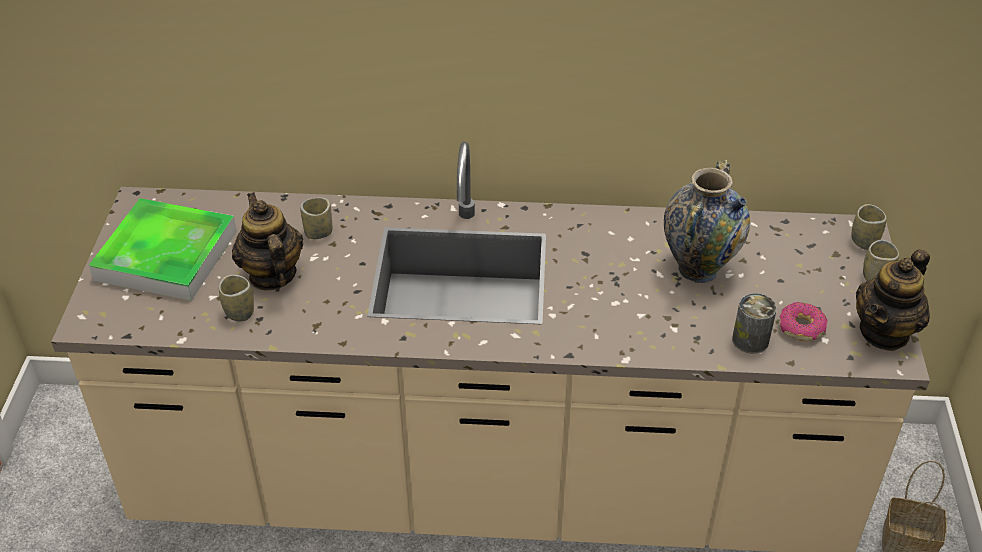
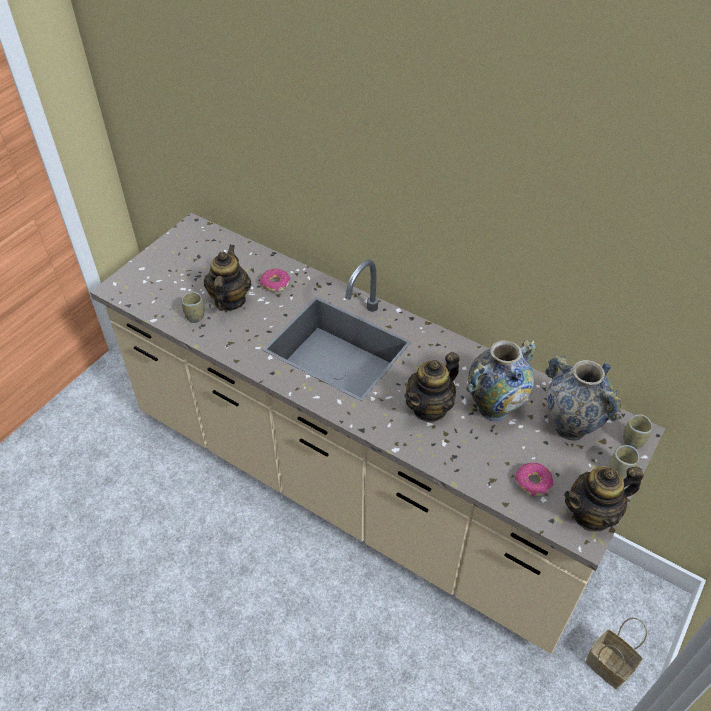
camera: 30 degrees right, 5 degrees up
tray [89,198,237,301] -> none
cup [300,197,332,239] -> donut [260,268,290,292]
can [732,293,777,354] -> none
none -> teapot [404,352,459,423]
none -> vase [546,355,621,441]

